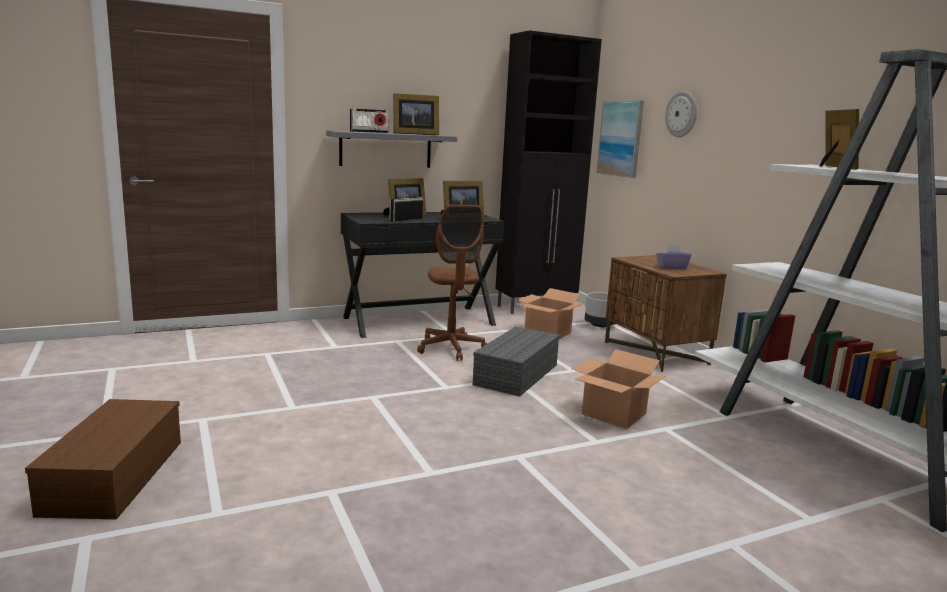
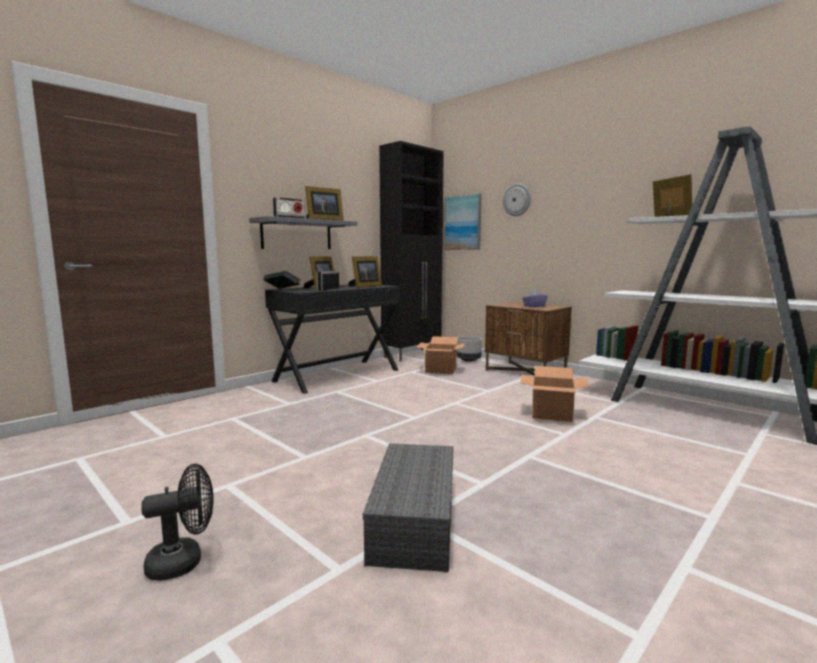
camera: 20 degrees left, 5 degrees down
brown storage box [25,399,181,519] -> black fan [141,464,214,581]
brown office chair [417,205,487,361] -> none
grey storage box [473,327,560,397] -> grey storage box moved to [363,443,453,572]
none -> book [263,271,301,289]

